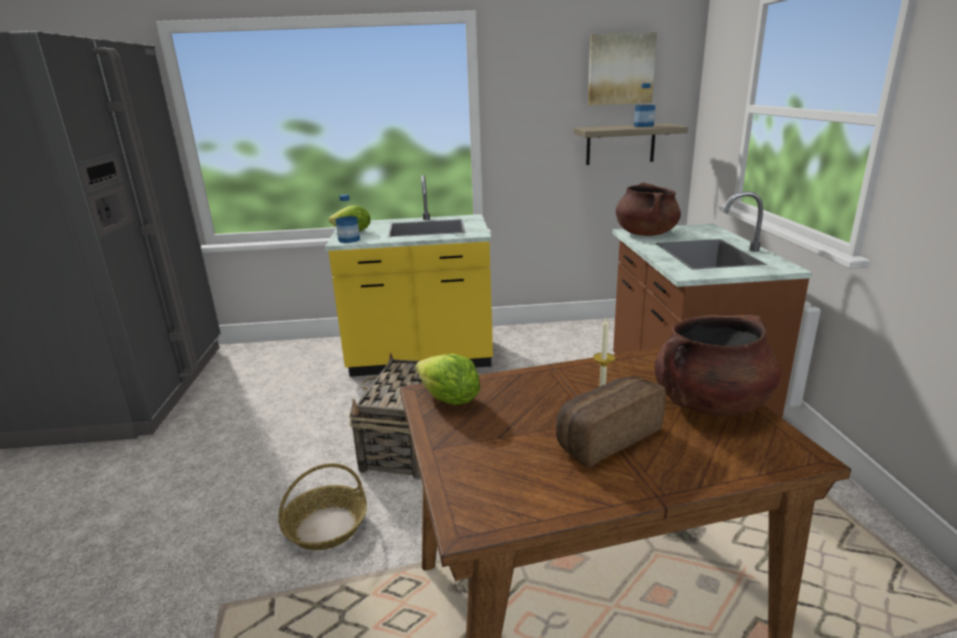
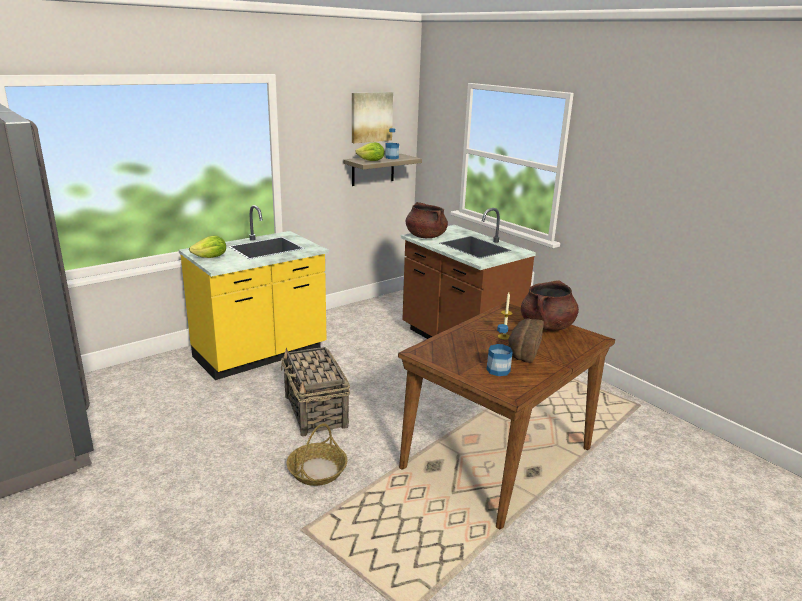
camera: 35 degrees left, 0 degrees up
bottle [335,194,360,243] -> bottle moved to [486,324,513,376]
lettuce [416,354,480,405] -> lettuce moved to [356,142,384,161]

